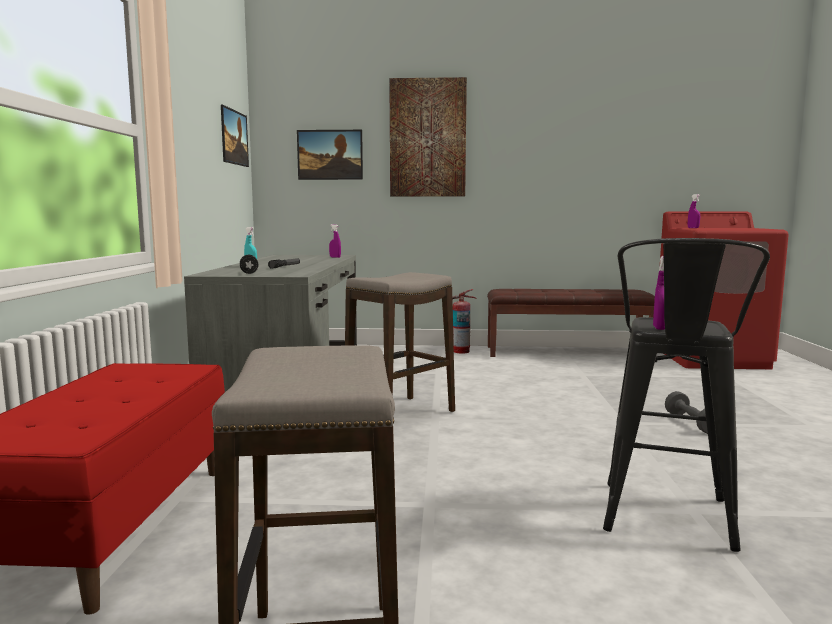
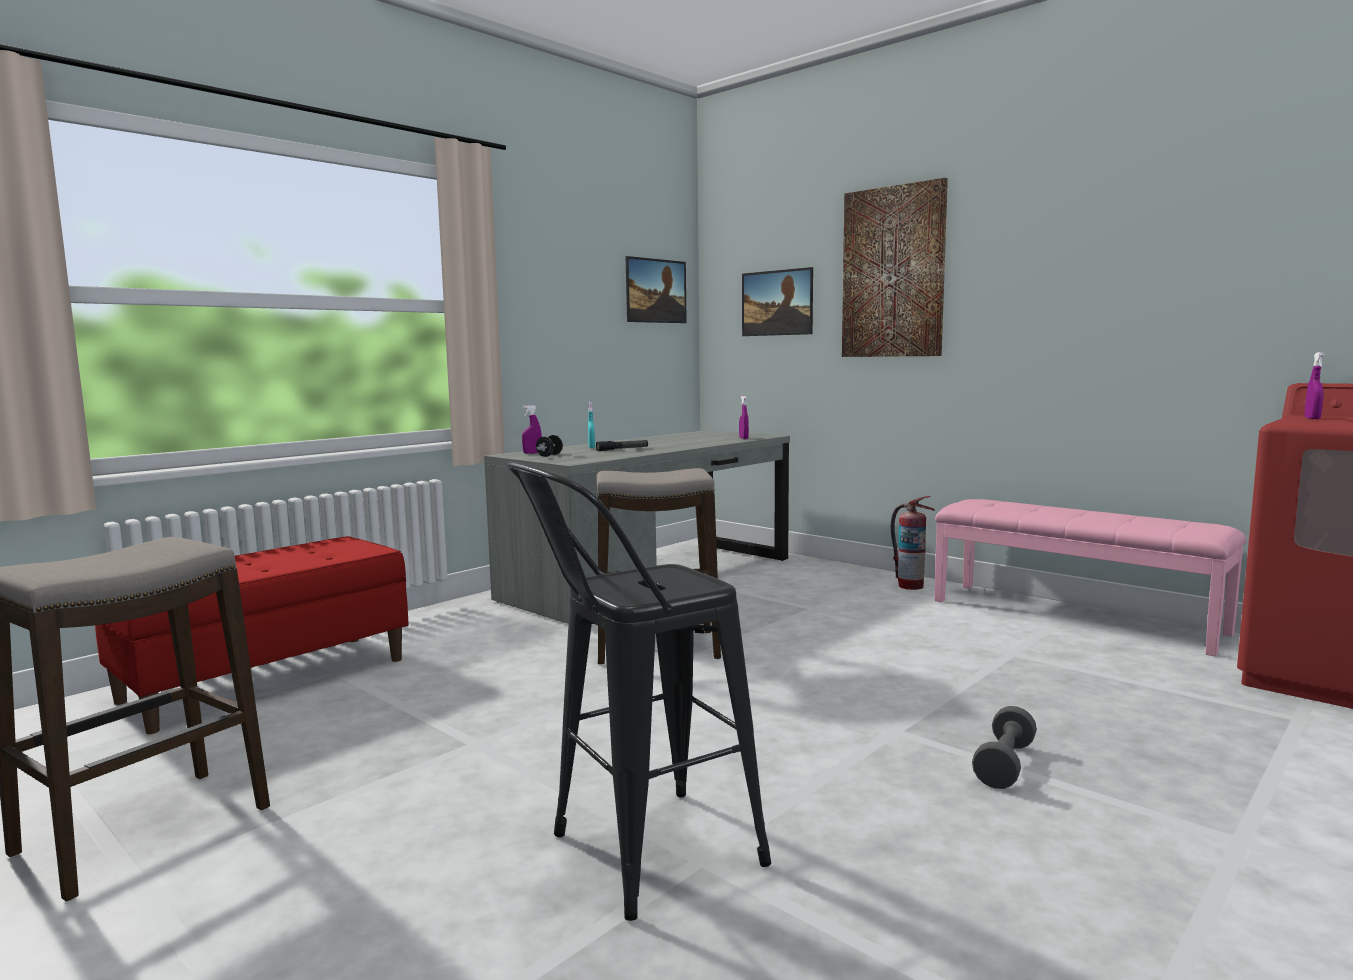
camera: 40 degrees right, 0 degrees up
brown bench [487,289,655,357] -> pink bench [934,499,1247,657]
purple spray bottle [653,256,665,330] -> purple spray bottle moved to [522,405,542,454]

